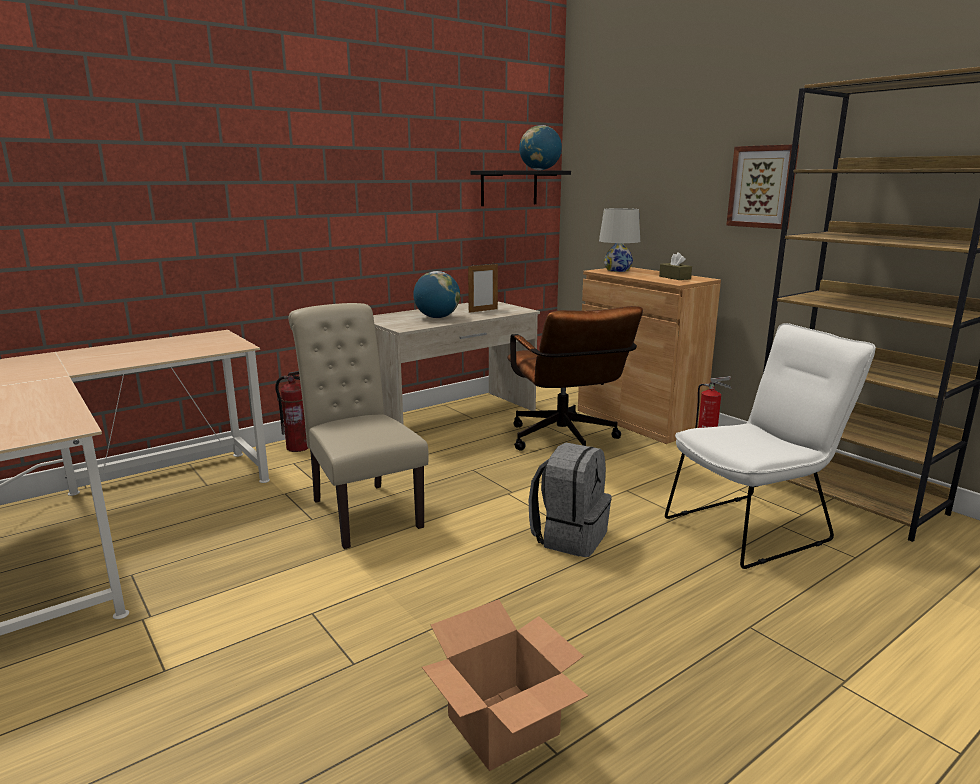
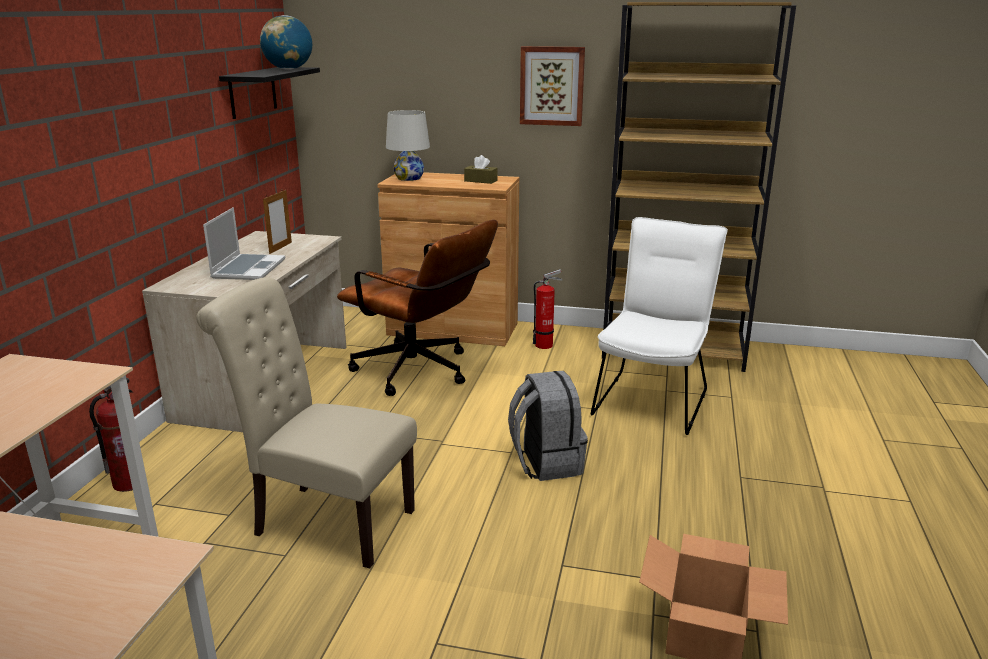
camera: 40 degrees left, 5 degrees up
globe [413,271,460,318] -> laptop [203,207,285,280]

